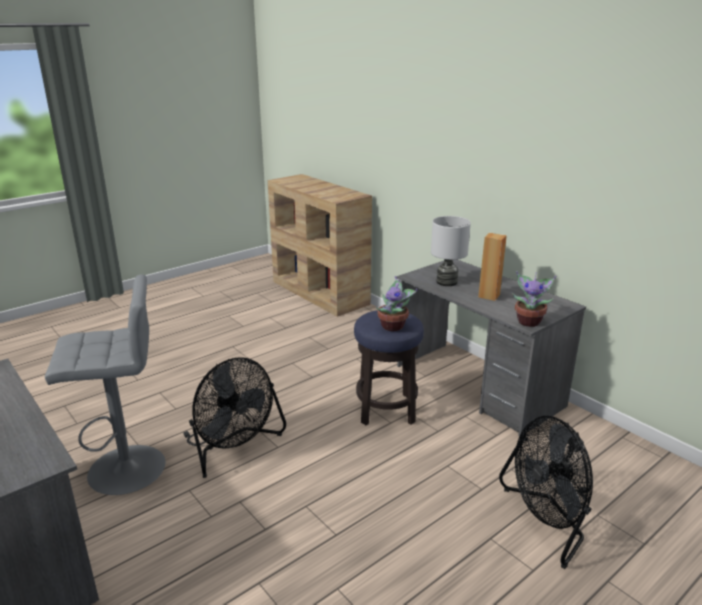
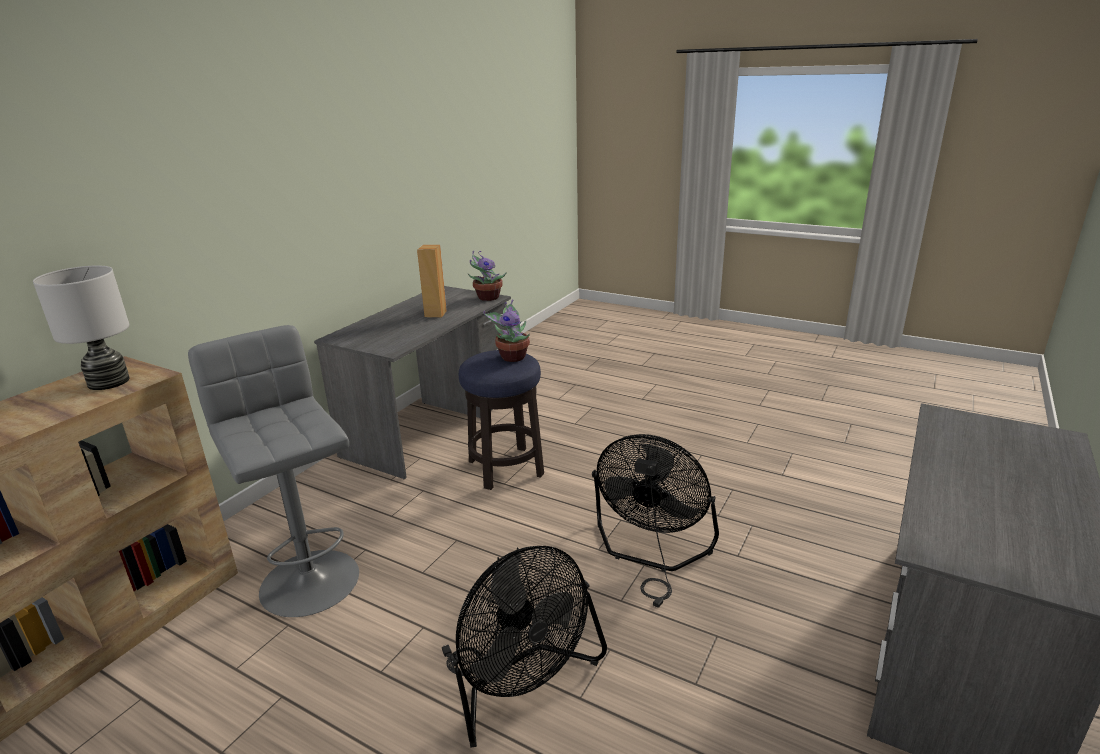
camera: 110 degrees left, 0 degrees up
grey stool [45,275,165,495] -> grey stool moved to [188,325,359,617]
grey table lamp [431,216,471,286] -> grey table lamp moved to [33,265,130,390]
black fan [499,416,593,569] -> black fan moved to [442,546,607,748]

